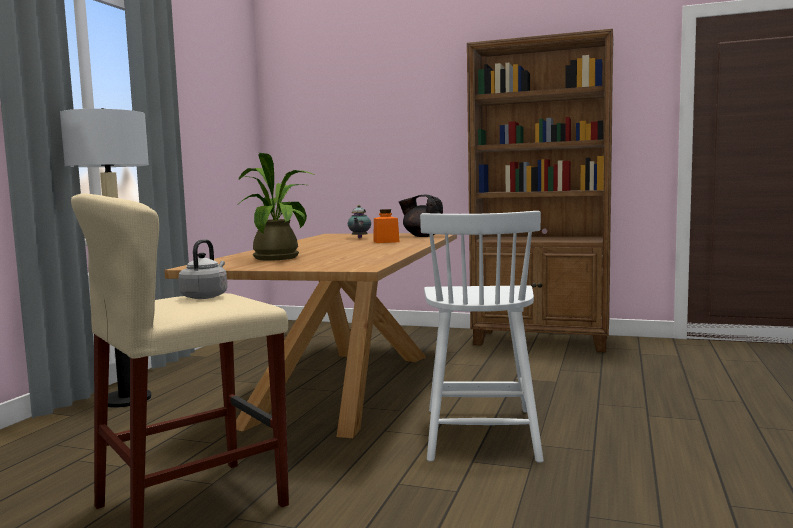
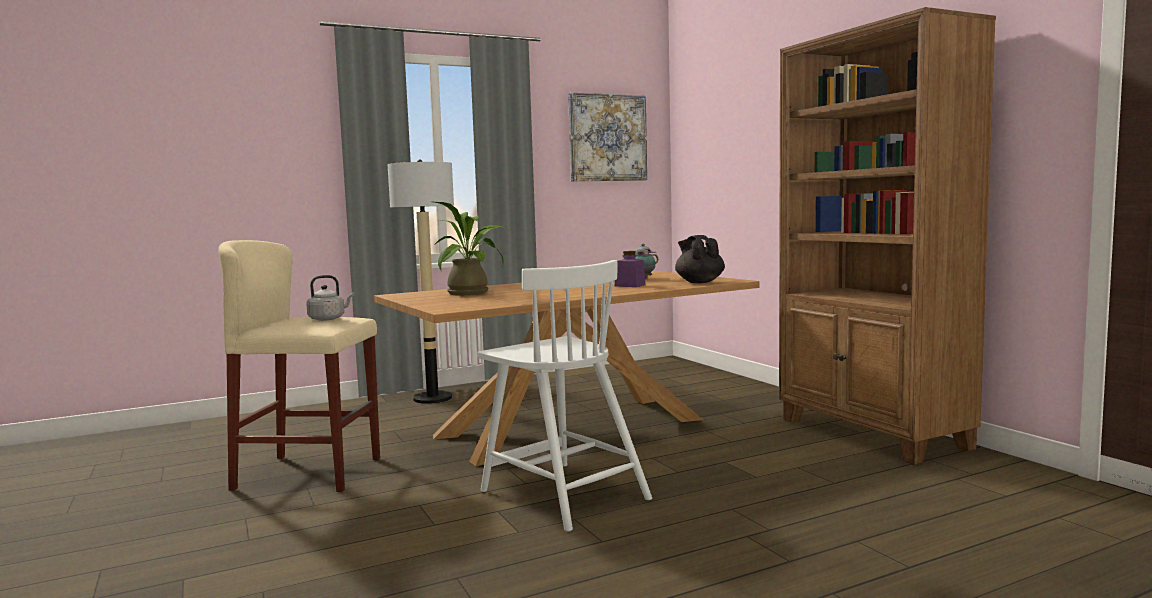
camera: 45 degrees right, 0 degrees up
orange jar [373,209,400,243] -> purple jar [615,251,645,287]
white chair [420,211,544,463] -> white chair turned 90 degrees counterclockwise [477,260,652,532]
none -> picture [568,92,647,182]

